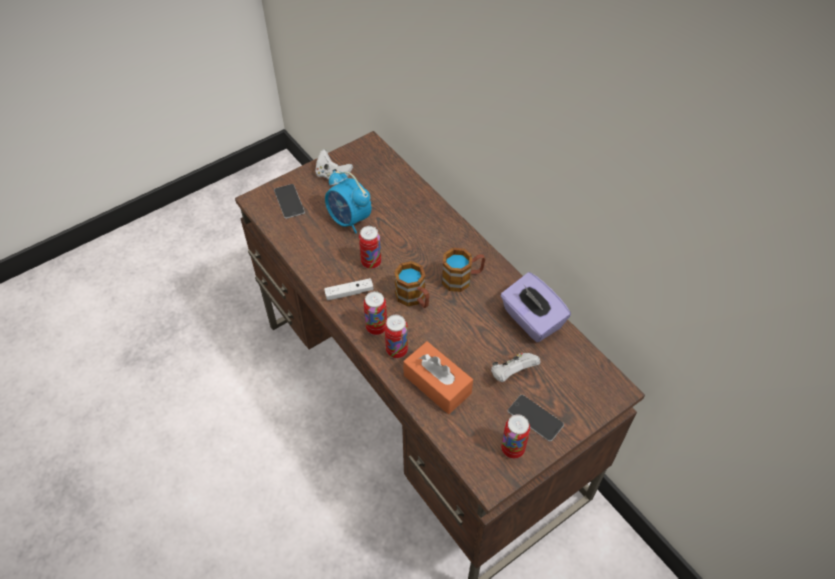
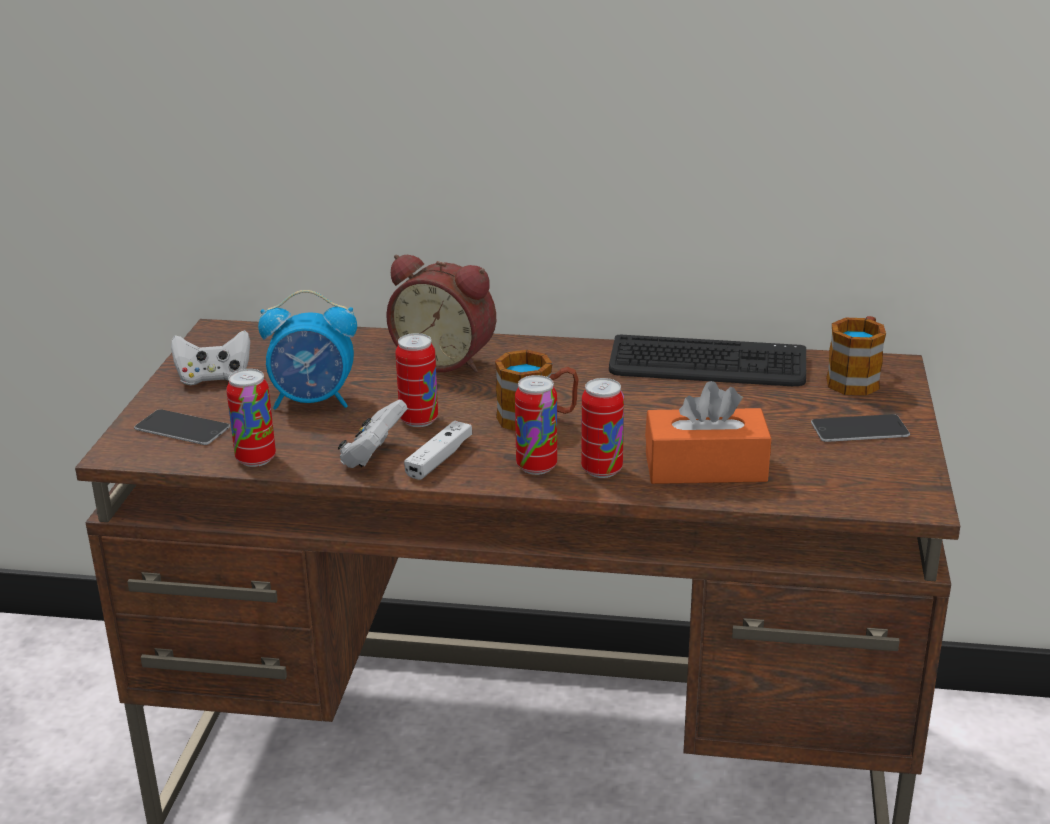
camera: 45 degrees left, 25 degrees down
mug [442,248,485,292] -> mug moved to [826,316,886,396]
white game controller [491,353,541,382] -> white game controller moved to [338,400,408,468]
purple tissue box [500,272,571,342] -> keyboard [609,335,806,386]
can [501,415,530,459] -> can moved to [226,369,276,467]
none -> alarm clock [386,254,496,372]

